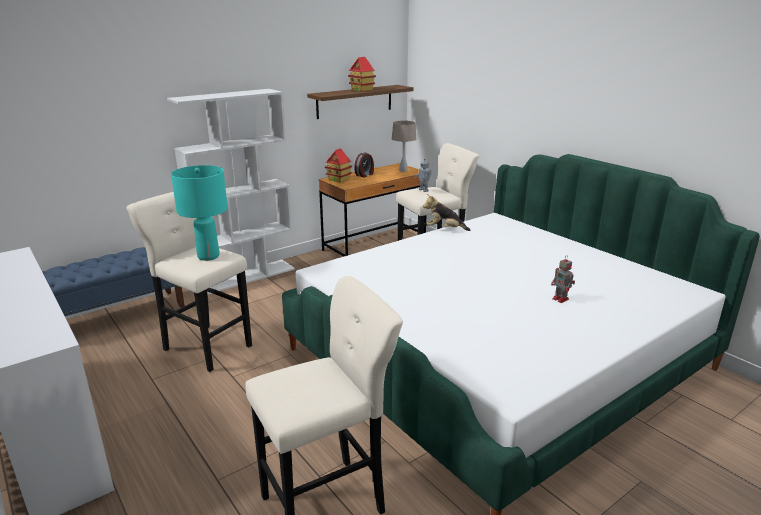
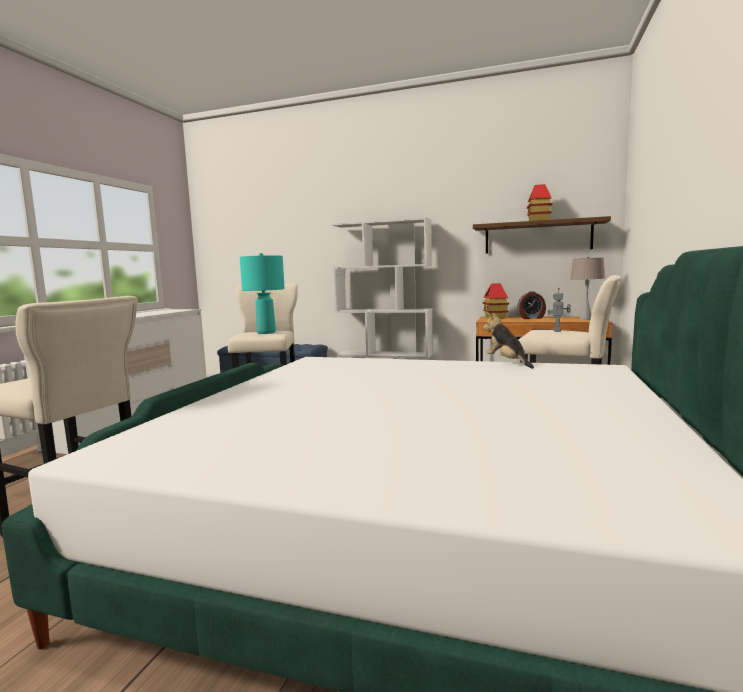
camera: 55 degrees right, 15 degrees down
toy robot [551,256,575,303] -> none

